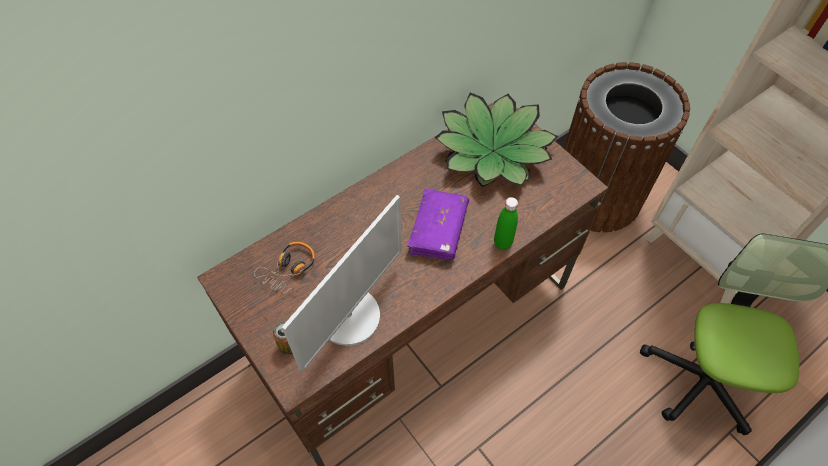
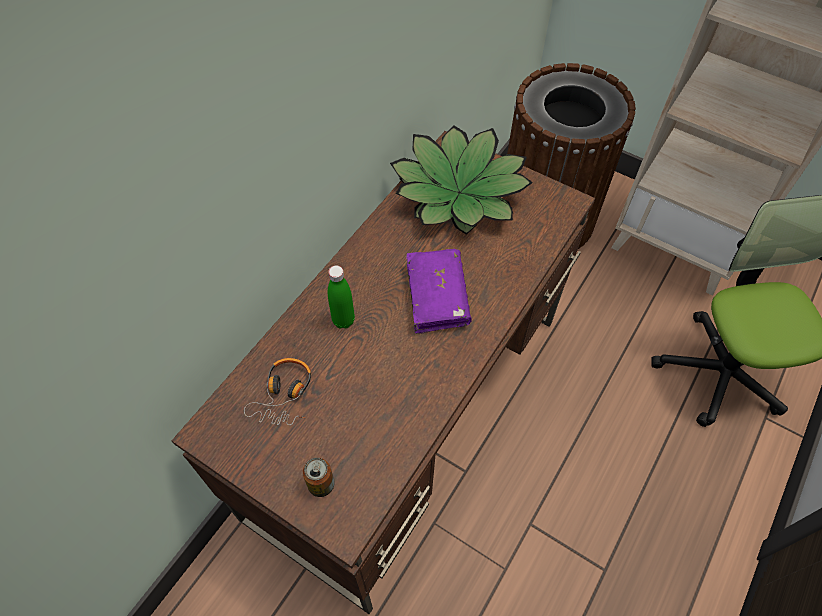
camera: 20 degrees left, 0 degrees up
monitor [282,195,402,372] -> none
green bottle [494,197,518,250] -> green bottle moved to [328,266,355,329]

